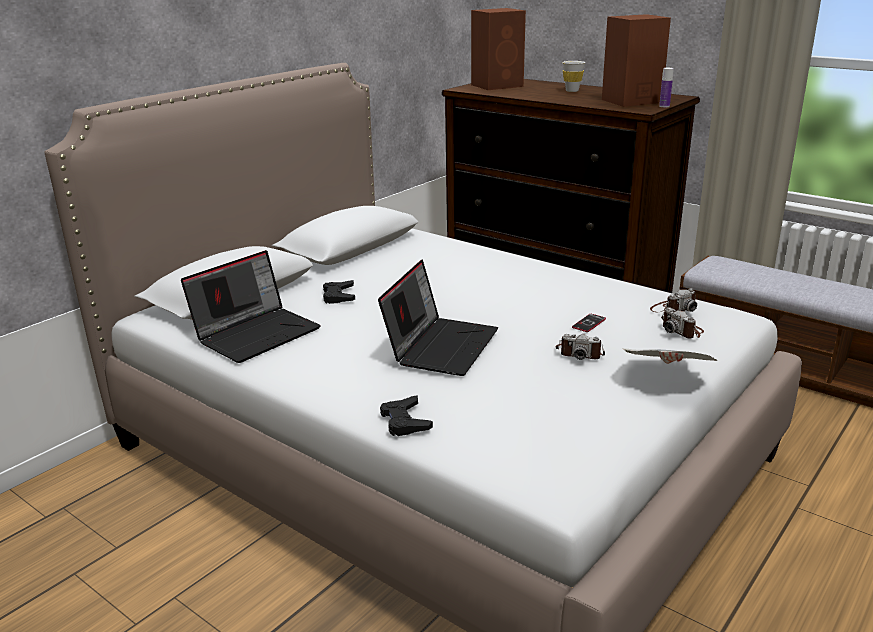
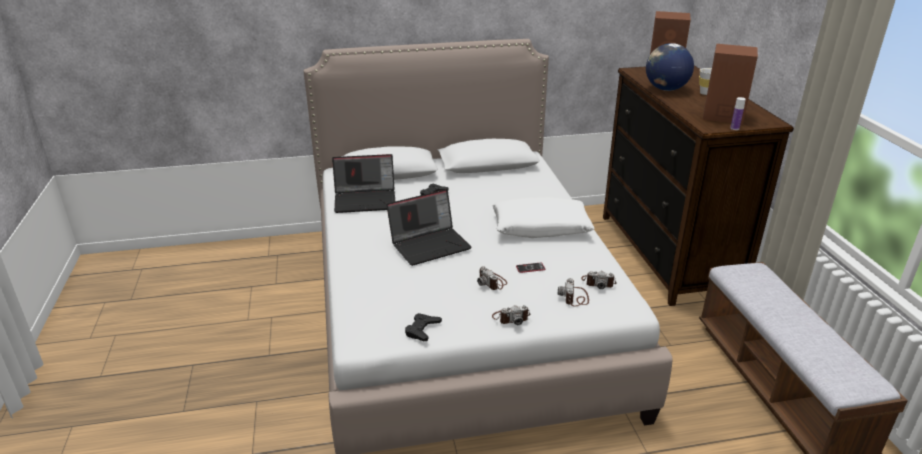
camera: 40 degrees right, 5 degrees up
black game controller [380,395,433,436] -> black game controller moved to [405,313,442,341]
newspaper [624,349,717,364] -> camera [492,305,531,325]
none -> white pillow [492,197,595,238]
none -> globe [646,43,694,91]

